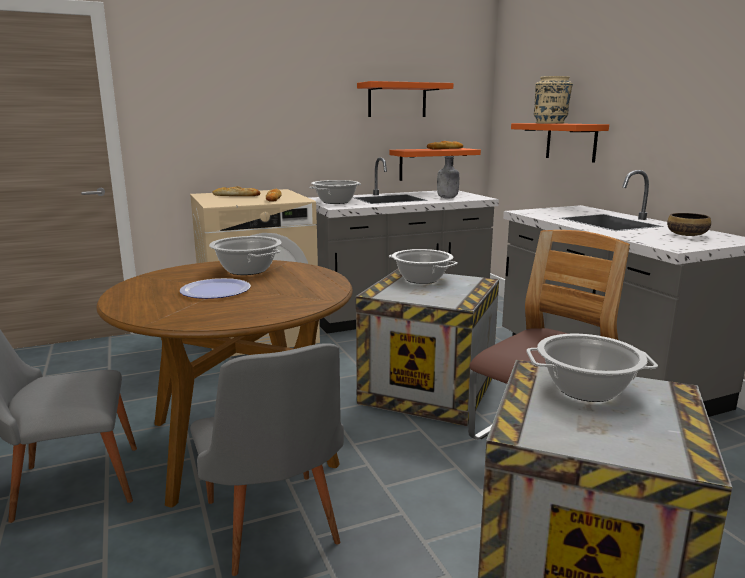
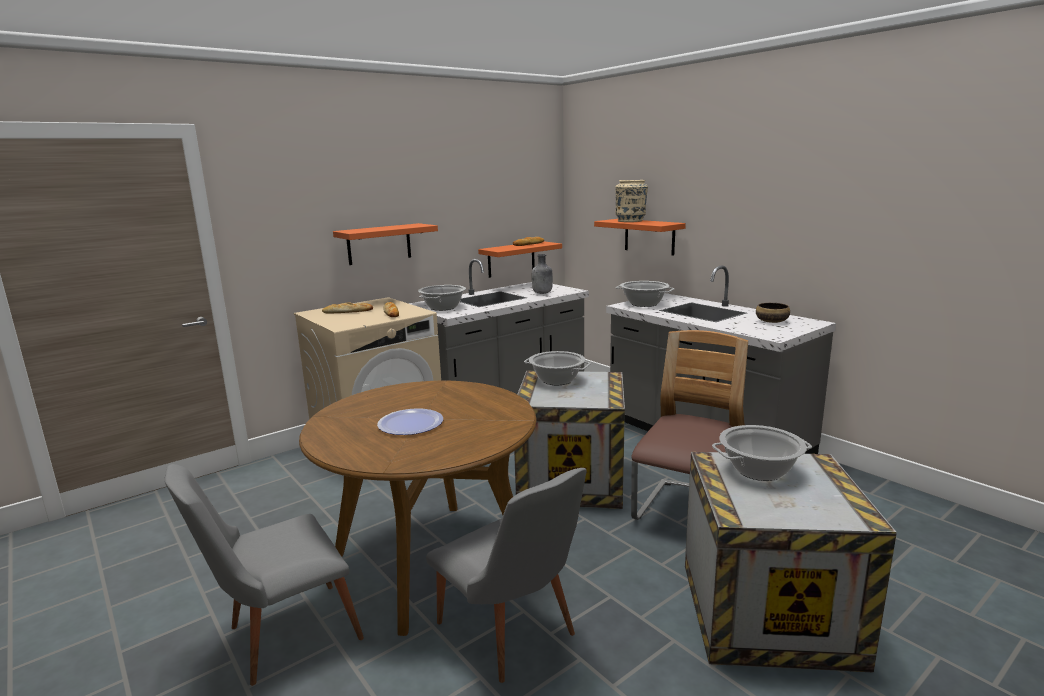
camera: 15 degrees left, 0 degrees up
cooking pot [209,236,282,275] -> cooking pot moved to [616,281,674,307]
orange shelf [357,81,453,117] -> orange shelf moved to [333,223,438,265]

